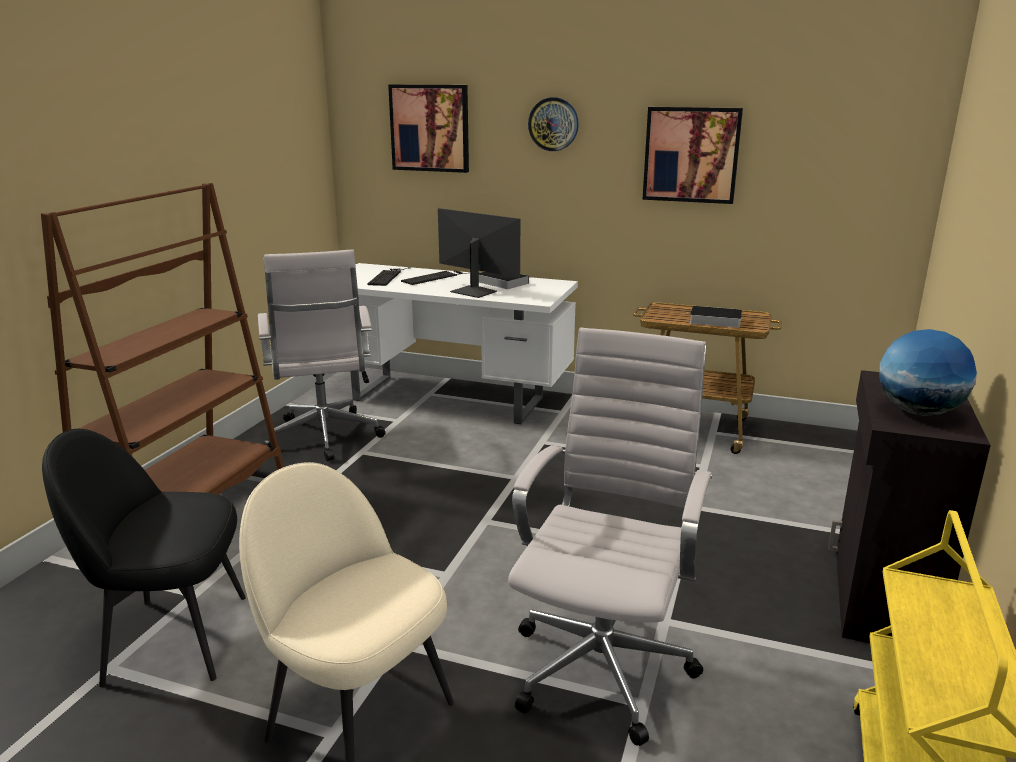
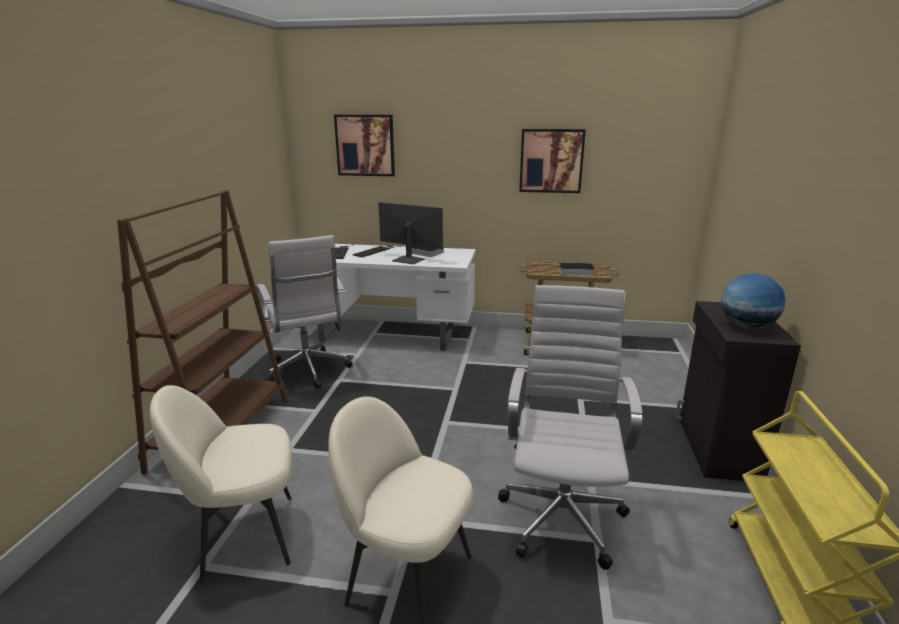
camera: 10 degrees left, 0 degrees up
black chair [42,429,246,687] -> beige chair [150,385,292,582]
wall clock [528,97,579,151] -> none

